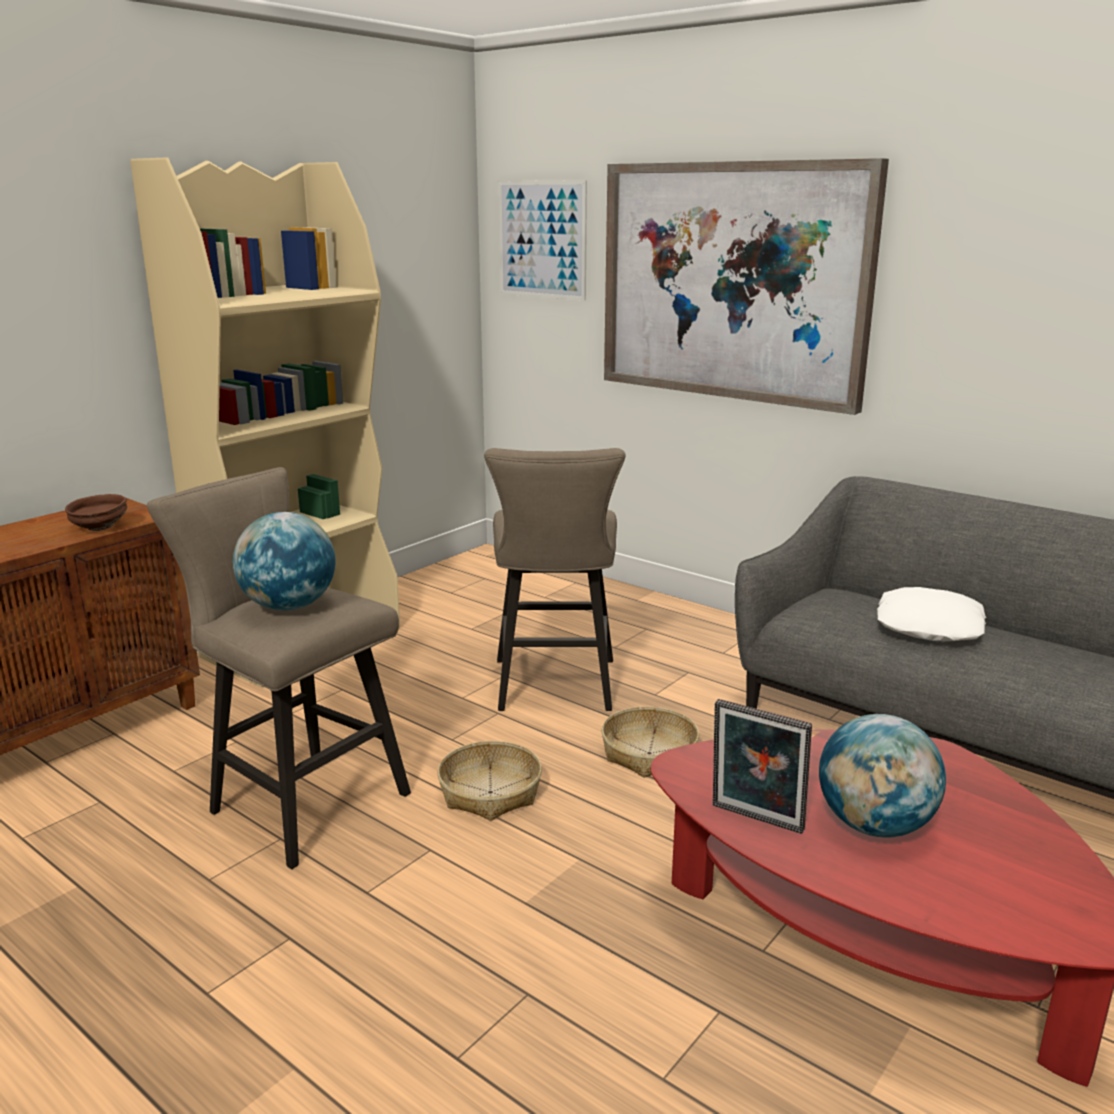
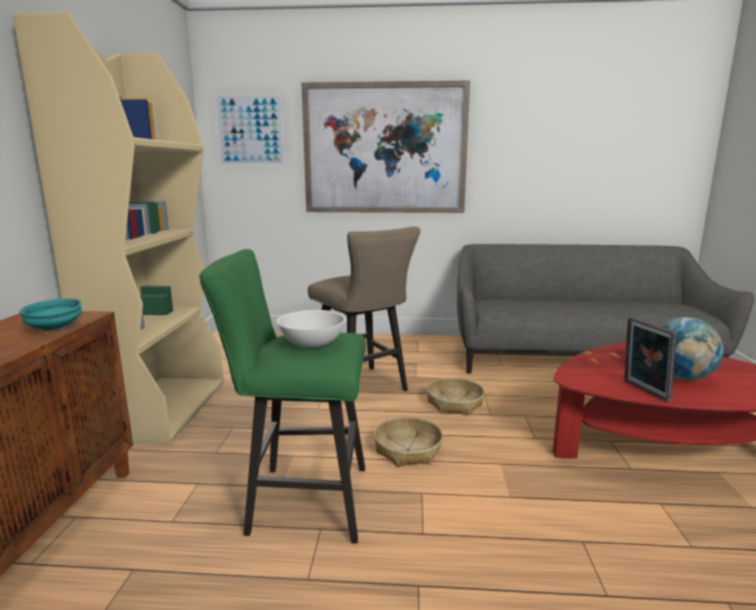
camera: 35 degrees left, 5 degrees down
brown bowl [65,494,127,531] -> turquoise bowl [20,298,82,332]
beige stool [147,467,411,869] -> green stool [199,249,366,544]
globe [233,512,336,611] -> white bowl [276,310,346,347]
picture frame [713,699,812,834] -> picture frame turned 75 degrees clockwise [624,317,677,402]
white pillow [877,587,986,641] -> none

